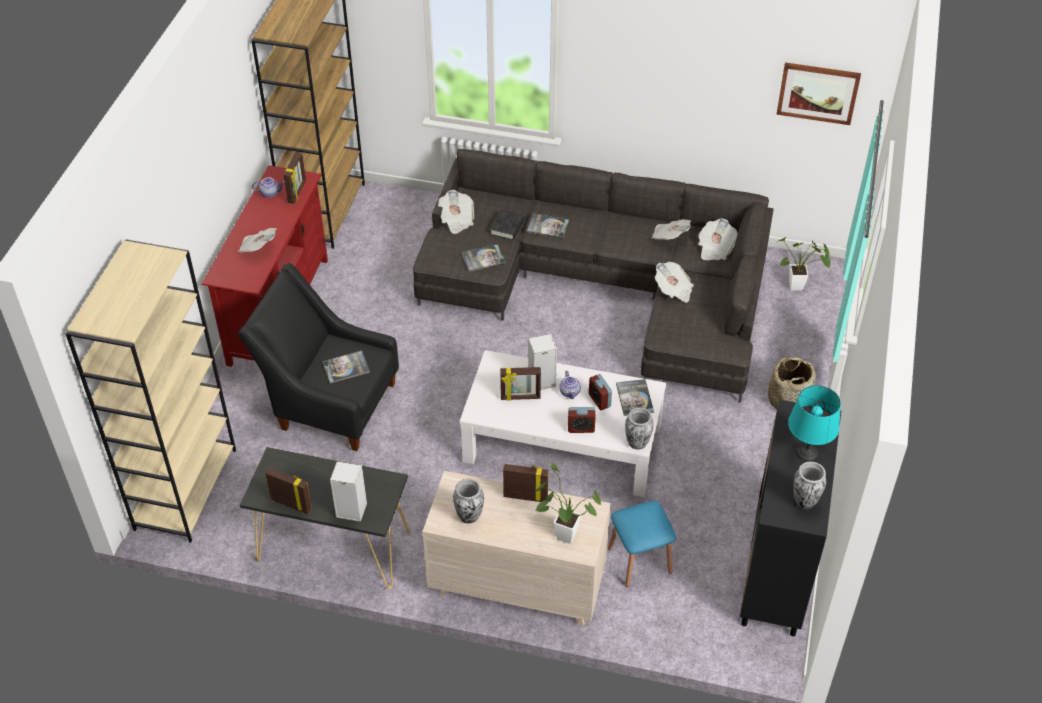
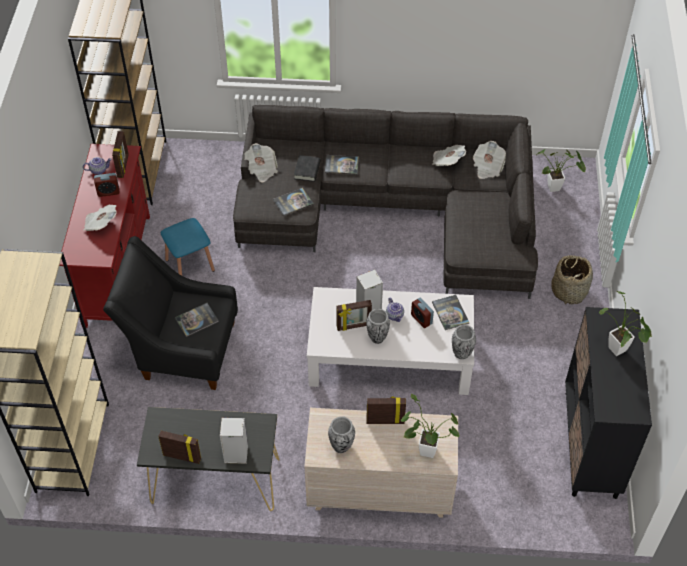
camera: 10 degrees left, 5 degrees up
alarm clock [568,407,596,433] -> alarm clock moved to [94,173,119,197]
blue stool [608,501,676,587] -> blue stool moved to [161,218,215,276]
newspaper [655,262,694,303] -> none
picture [776,63,861,125] -> none
turquoise table lamp [788,385,841,462] -> potted plant [599,291,652,356]
vase [793,462,826,510] -> vase moved to [366,309,390,344]

